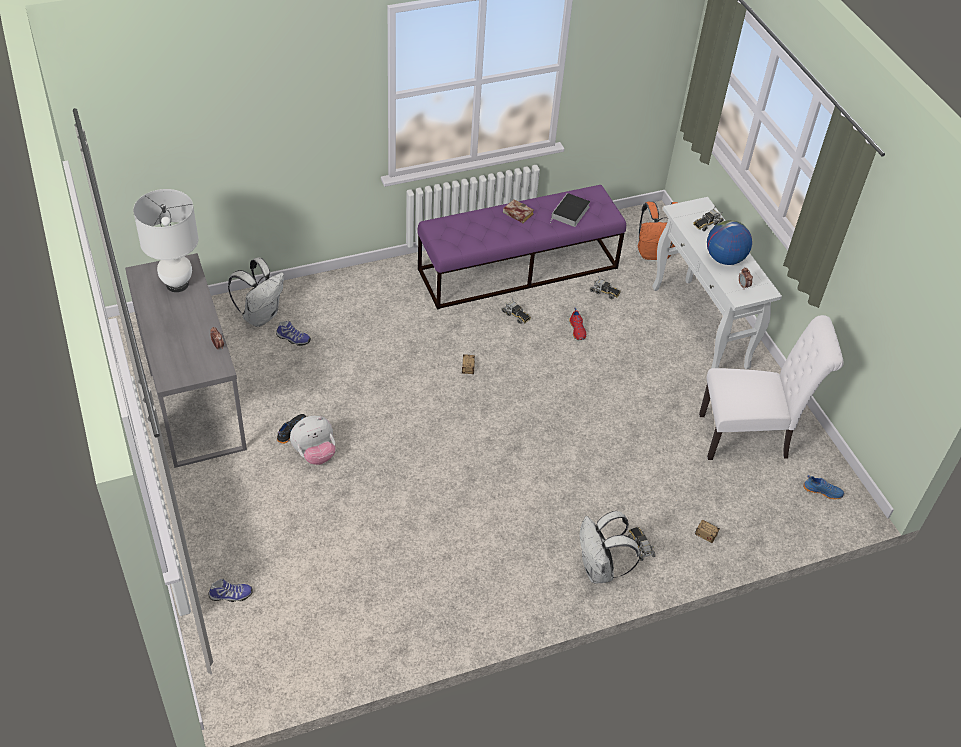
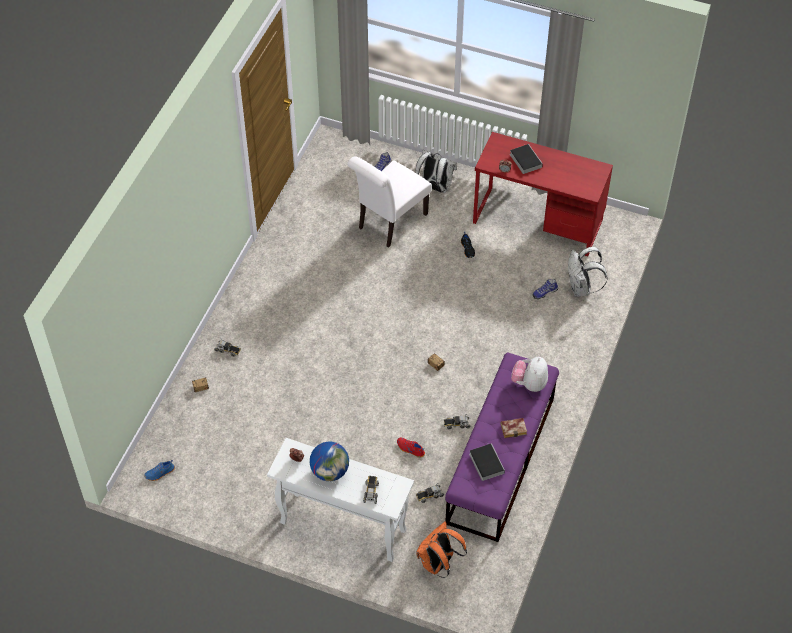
camera: 135 degrees right, 5 degrees up
grey desk [125,253,247,468] -> red desk [473,132,613,256]
white table lamp [133,189,199,292] -> none
plush toy [290,416,336,465] -> plush toy moved to [511,357,548,392]
white backpack [580,511,640,583] -> white backpack moved to [415,150,457,193]
white chair [699,315,844,460] -> white chair moved to [348,156,432,248]
none -> book [510,144,543,174]

